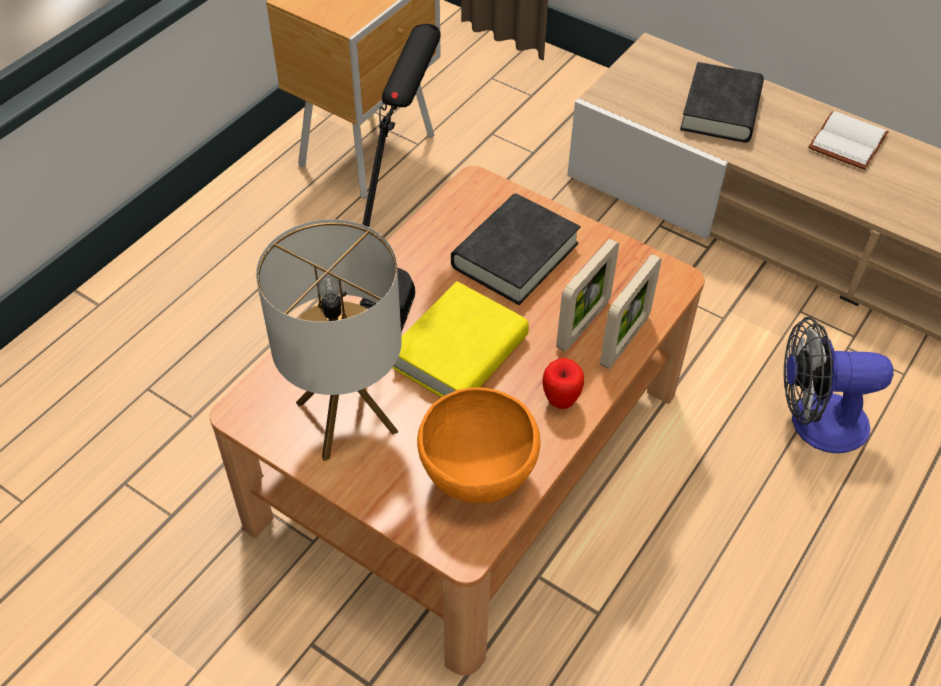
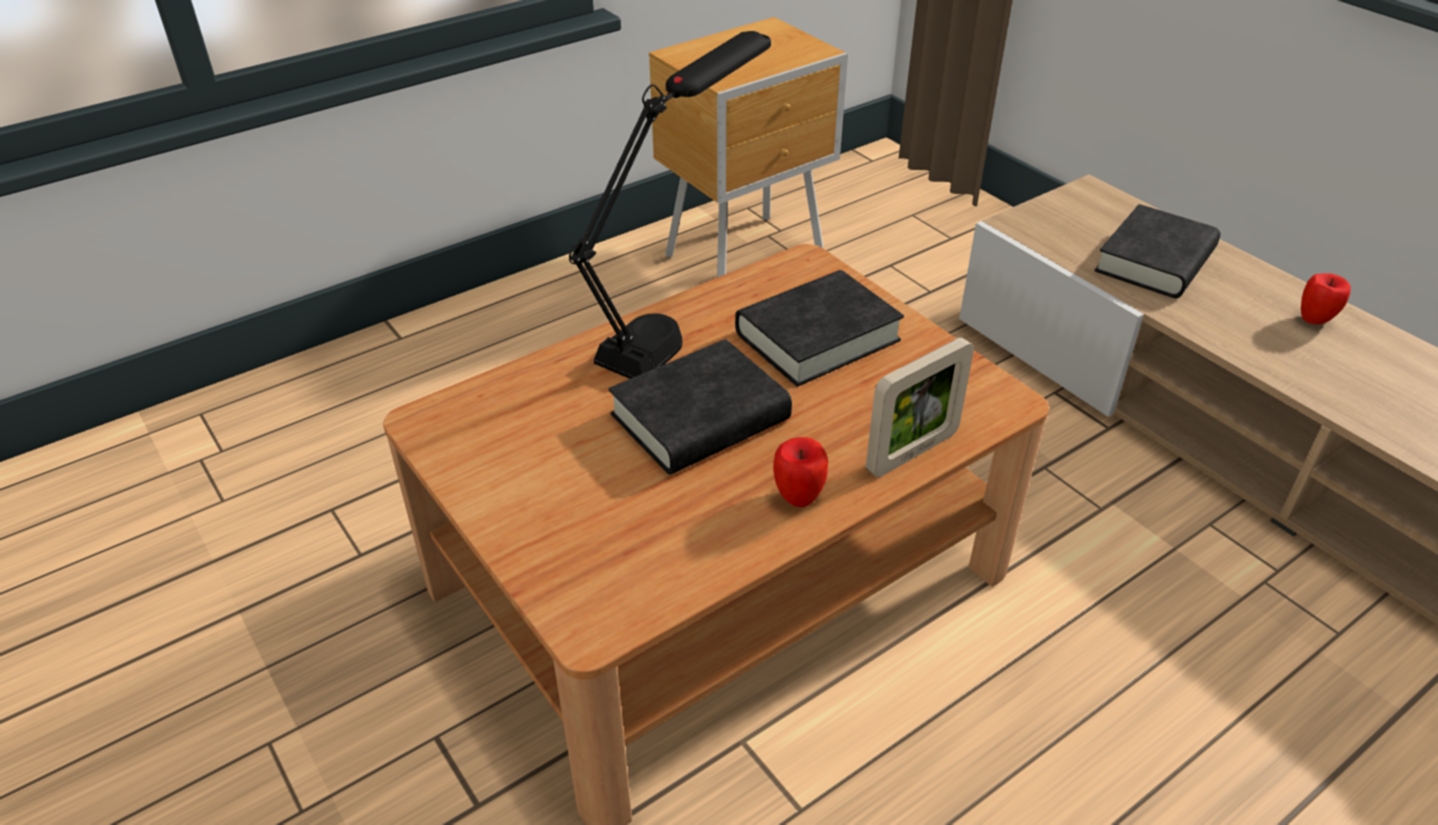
camera: 20 degrees right, 10 degrees down
table lamp [256,219,402,461] -> none
yellow book [392,281,529,397] -> black book [609,339,792,475]
orange bowl [417,387,540,503] -> none
picture frame [556,239,619,351] -> none
fan [784,317,894,453] -> none
white book [808,111,889,170] -> apple [1301,273,1351,324]

